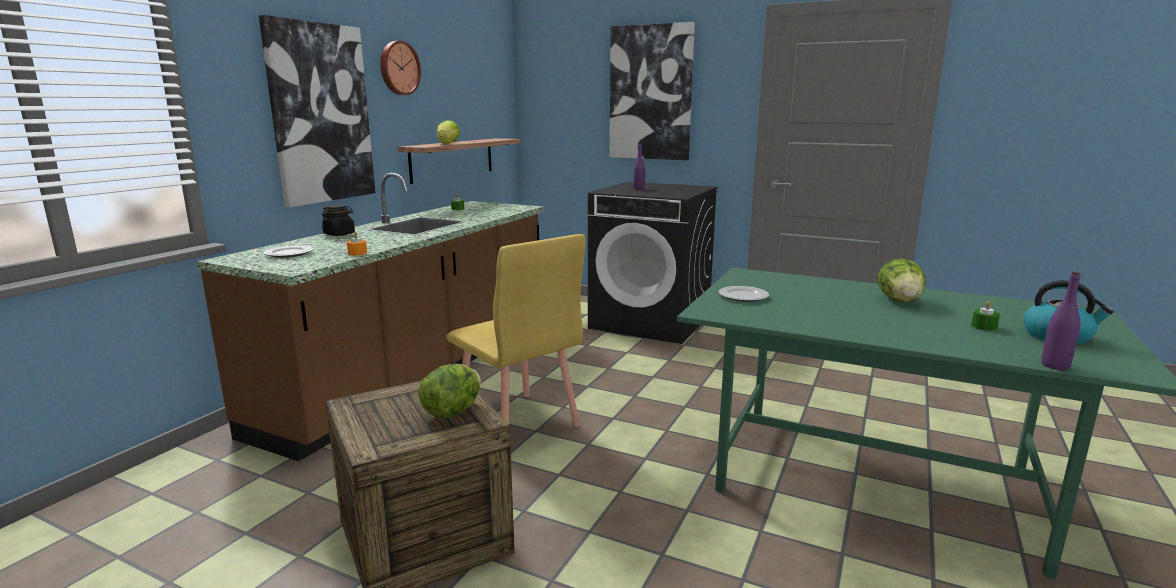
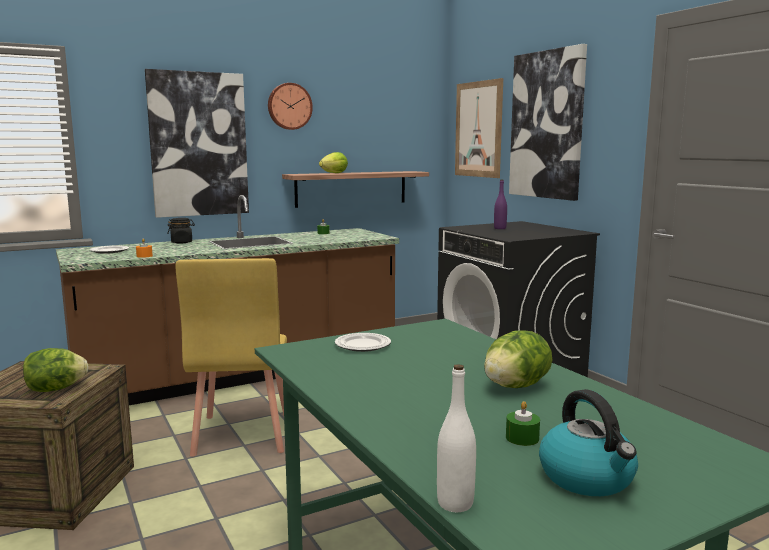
camera: 35 degrees right, 5 degrees down
purple bottle [1041,272,1081,370] -> white bottle [437,364,476,512]
none -> picture [455,78,503,178]

